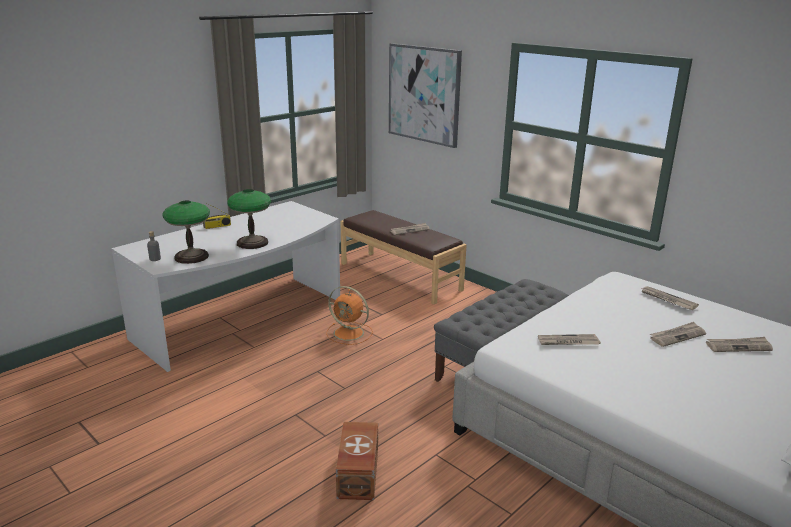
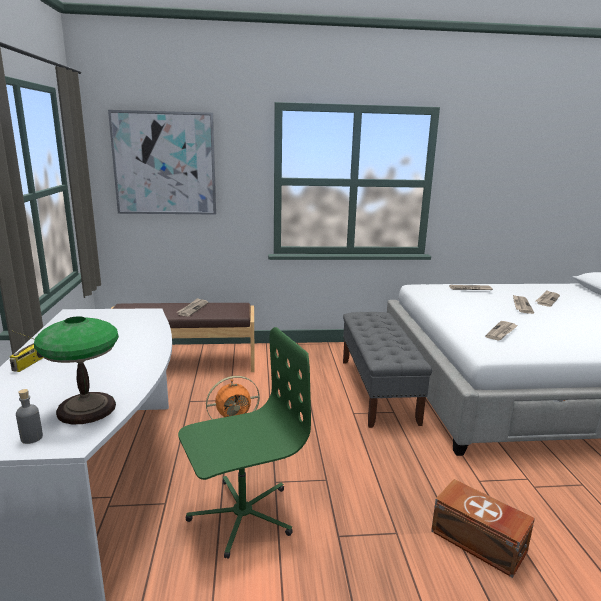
camera: 50 degrees left, 5 degrees down
table lamp [227,189,271,249] -> none
none -> green office chair [178,327,311,559]

